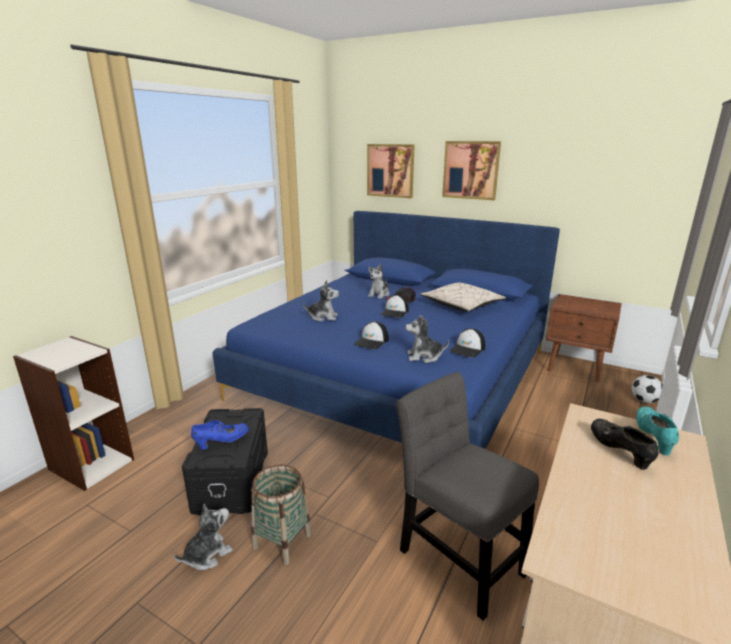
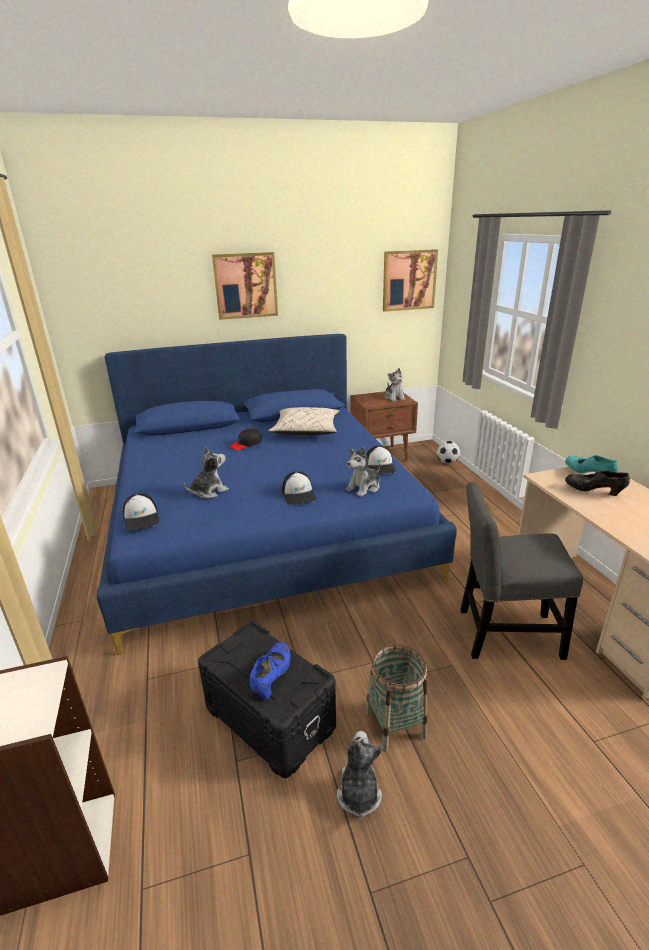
camera: 45 degrees left, 5 degrees up
picture [367,144,415,198] -> picture moved to [383,249,438,312]
plush toy [368,264,390,299] -> plush toy moved to [384,368,406,402]
cap [380,295,409,318] -> cap moved to [123,493,159,530]

